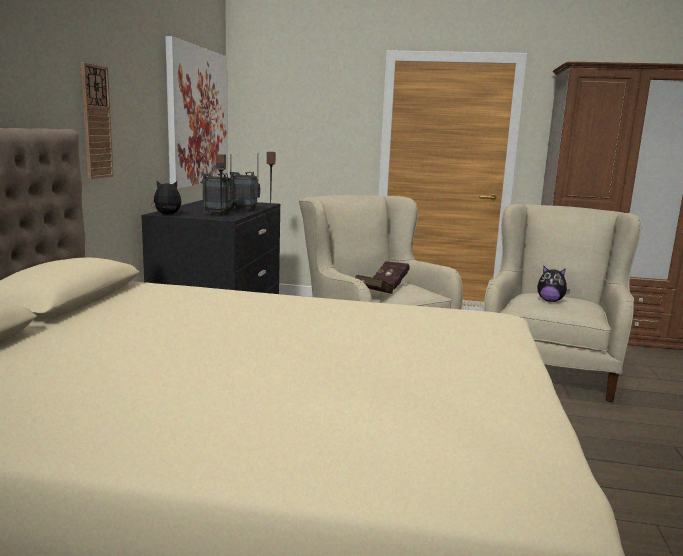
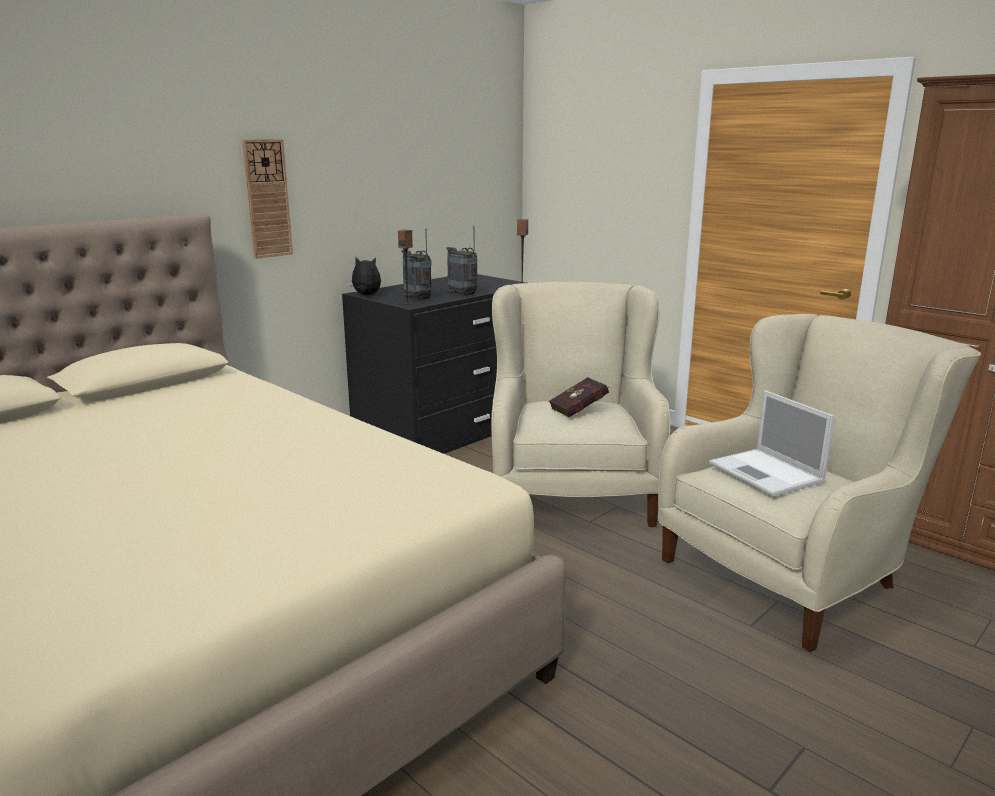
camera: 35 degrees right, 5 degrees up
picture [165,36,228,189] -> none
red book [355,275,394,294] -> none
plush toy [537,266,570,302] -> laptop [709,390,835,497]

